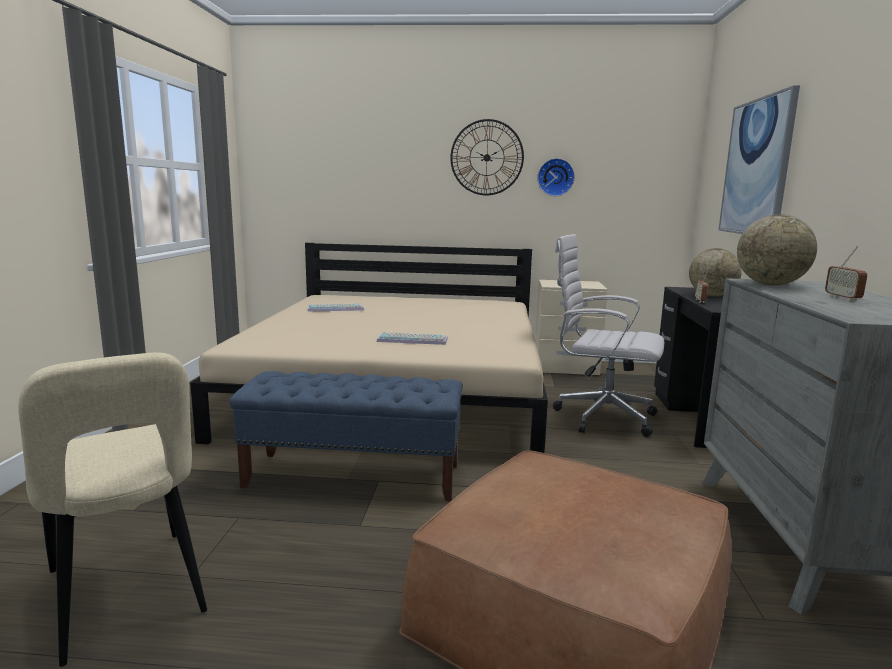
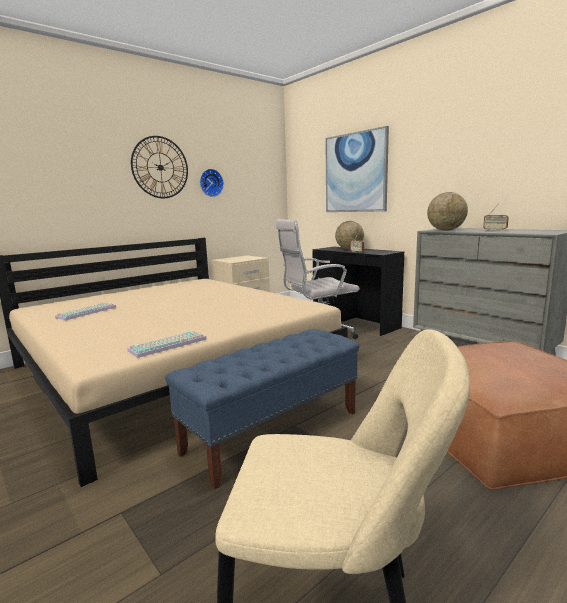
camera: 45 degrees left, 0 degrees up
keyboard [377,332,448,345] -> keyboard moved to [127,330,207,358]

